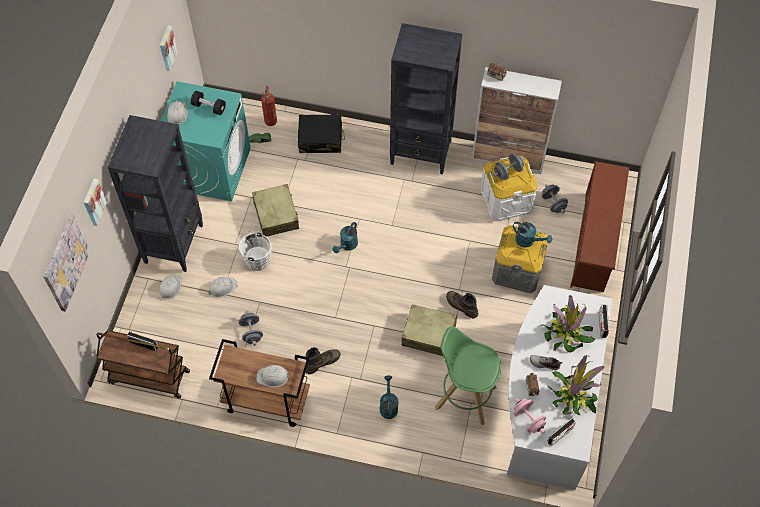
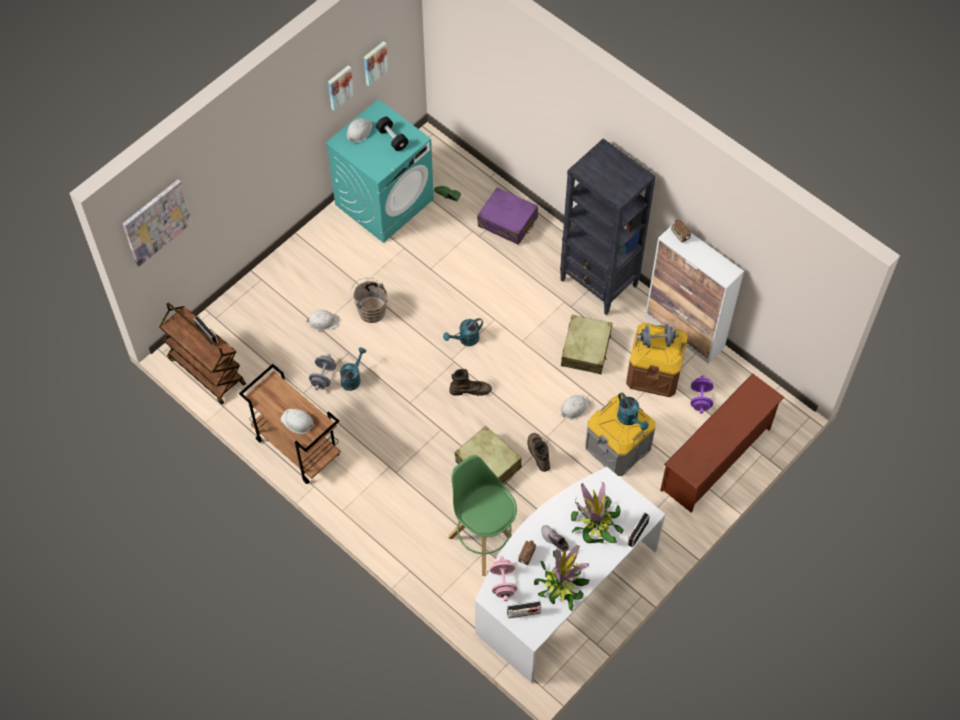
camera: 30 degrees right, 0 degrees up
picture [84,179,107,226] -> picture moved to [328,65,354,111]
black bookcase [107,115,203,272] -> none
white hard hat [159,274,182,300] -> white hard hat moved to [561,395,591,419]
white bucket [235,231,272,271] -> brown bucket [350,278,388,323]
beige suitcase [252,184,299,237] -> beige suitcase moved to [561,315,612,374]
fire extinguisher [261,86,277,126] -> none
black suitcase [298,114,345,153] -> purple suitcase [477,188,538,245]
brown boot [305,347,341,374] -> brown boot moved to [449,369,492,396]
turquoise watering can [380,376,398,419] -> turquoise watering can moved to [340,348,367,391]
white storage box [481,155,538,221] -> brown storage box [626,323,688,397]
grey dumbbell [542,184,568,213] -> purple dumbbell [691,376,714,414]

